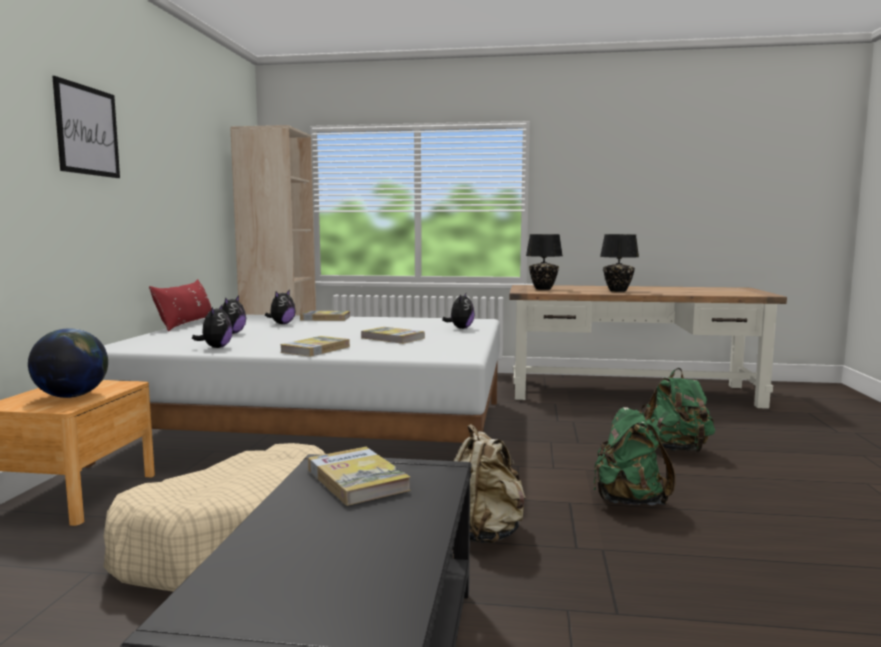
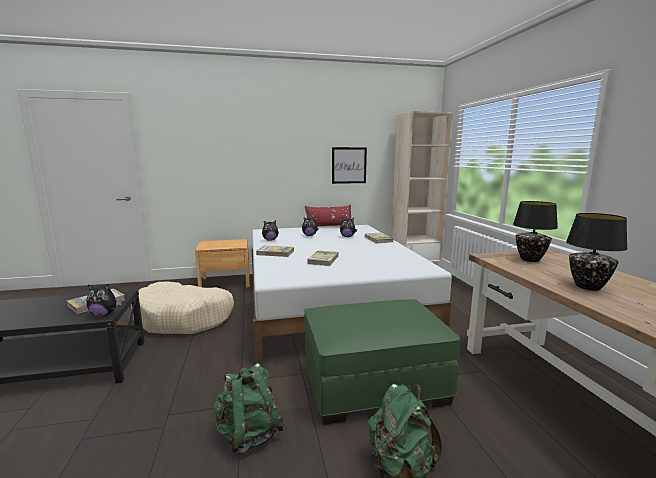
camera: 70 degrees right, 5 degrees up
globe [28,328,108,398] -> none
picture [52,76,120,178] -> picture moved to [332,147,367,184]
plush toy [442,293,475,329] -> plush toy moved to [86,284,122,316]
beige backpack [454,424,526,543] -> none
none -> green ottoman [304,299,460,425]

